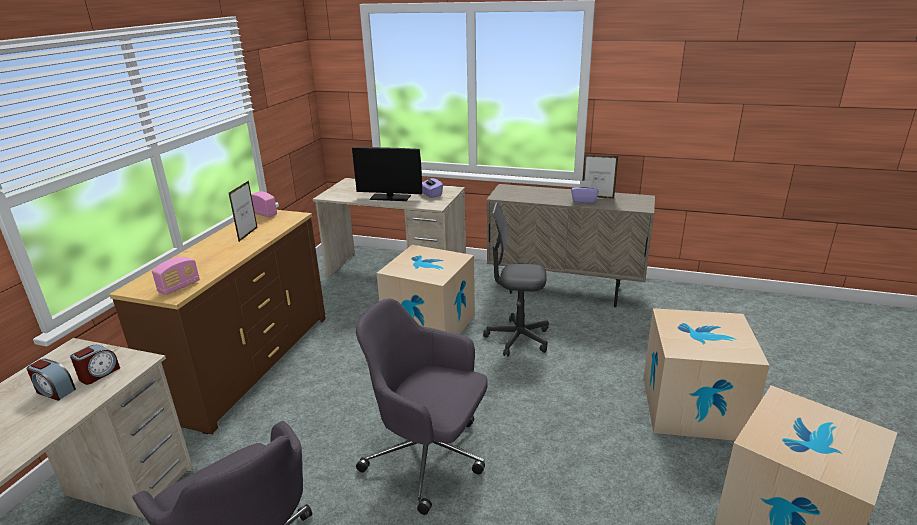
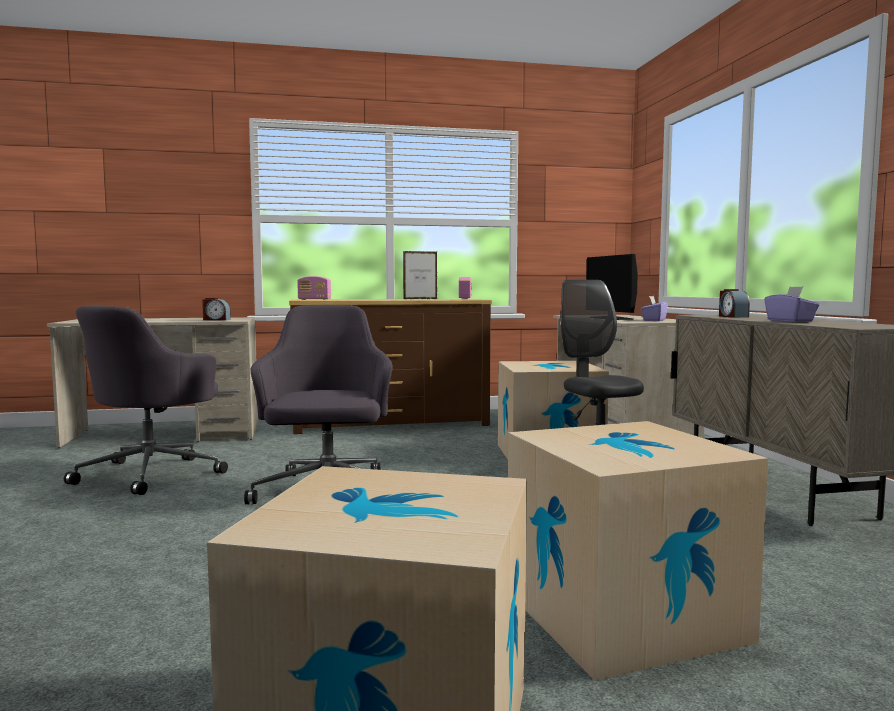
camera: 60 degrees right, 20 degrees down
alarm clock [27,359,76,401] -> alarm clock moved to [719,289,750,318]
picture frame [583,154,618,199] -> none

